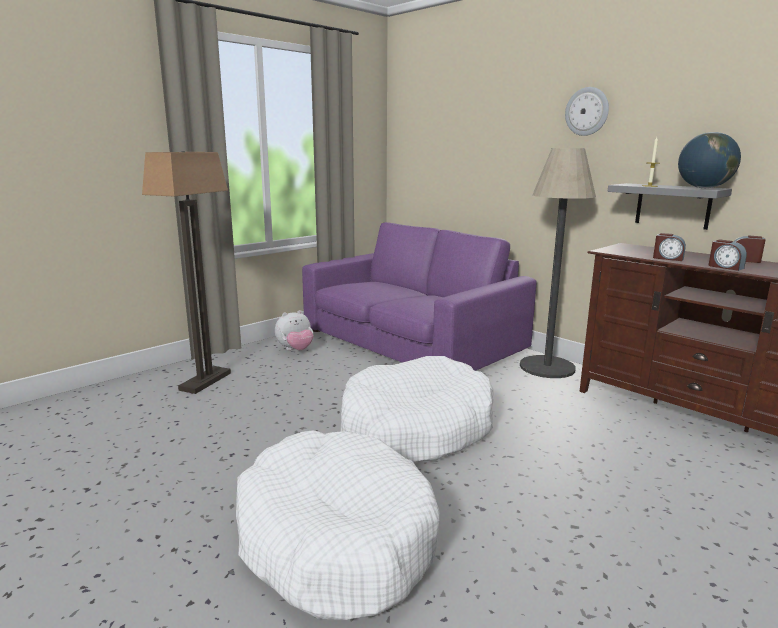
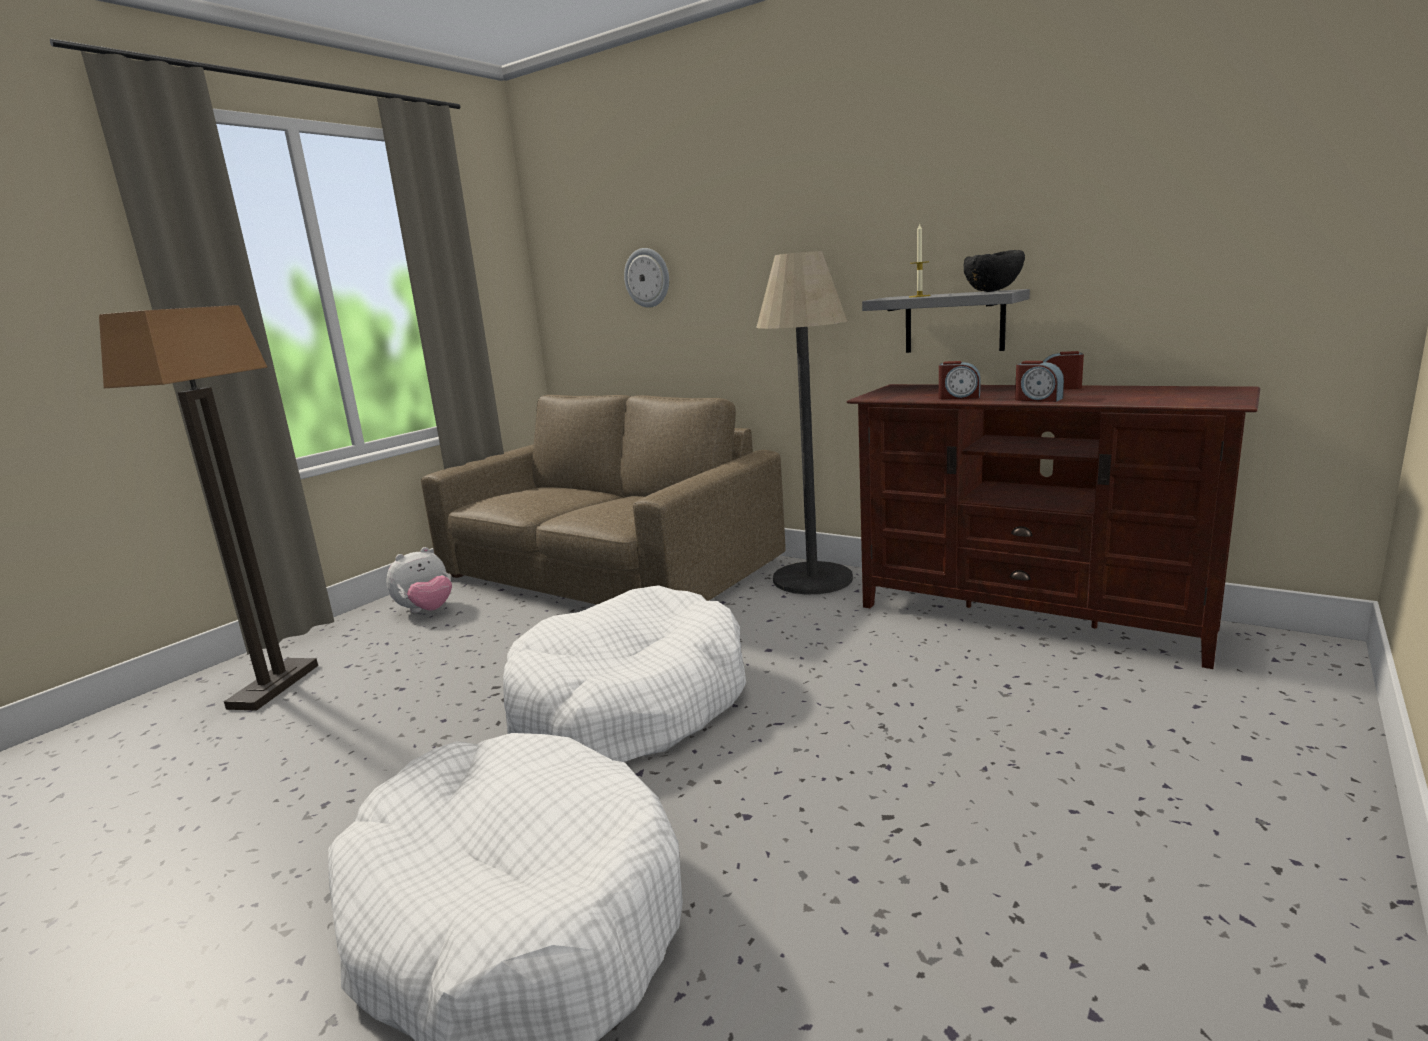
camera: 10 degrees left, 0 degrees up
purple sofa [302,222,537,371] -> brown sofa [421,395,786,605]
wall clock [565,87,609,136] -> wall clock moved to [624,248,669,308]
globe [678,132,741,188] -> black bowl [964,250,1025,292]

